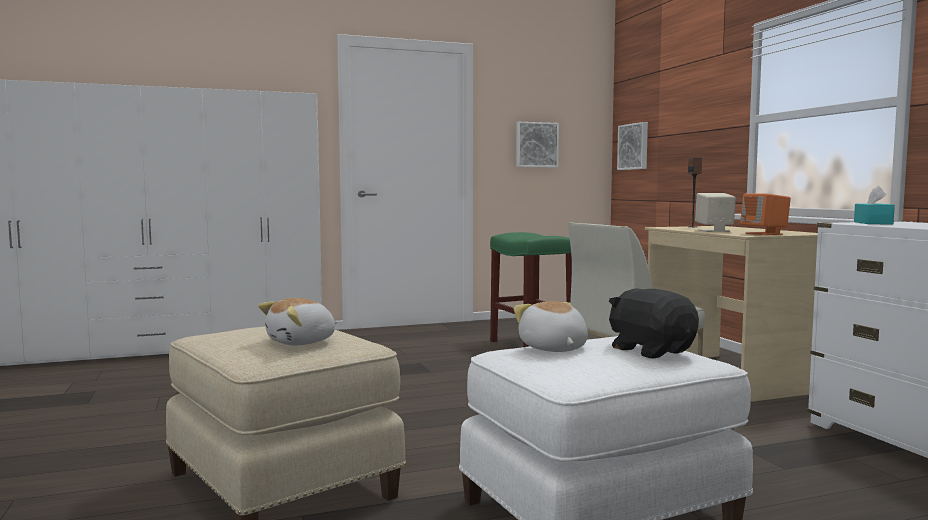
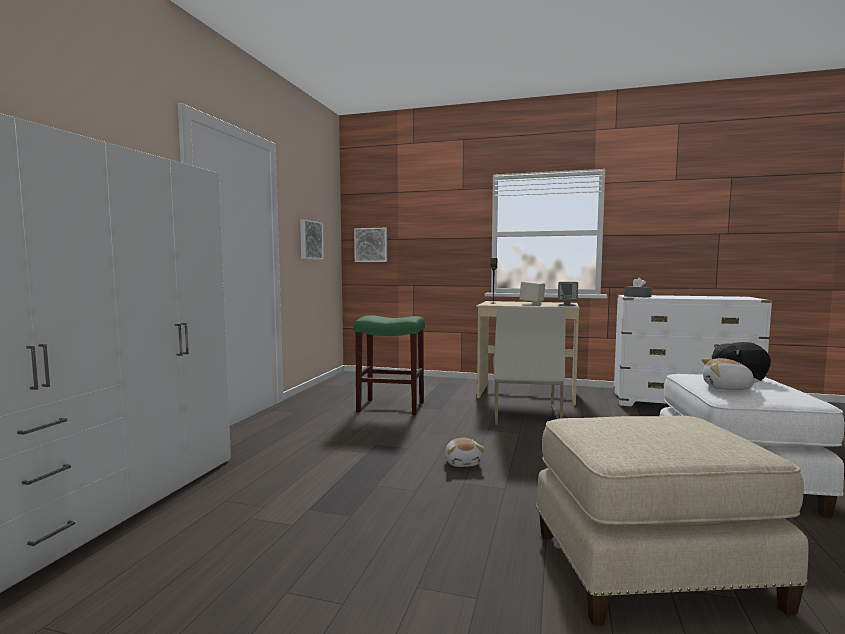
camera: 55 degrees left, 0 degrees up
plush toy [258,298,337,345] -> plush toy moved to [445,438,485,467]
orange speaker [740,193,791,235] -> grey speaker [558,282,578,306]
turquoise tissue box [854,185,895,225] -> grey tissue box [624,278,652,297]

